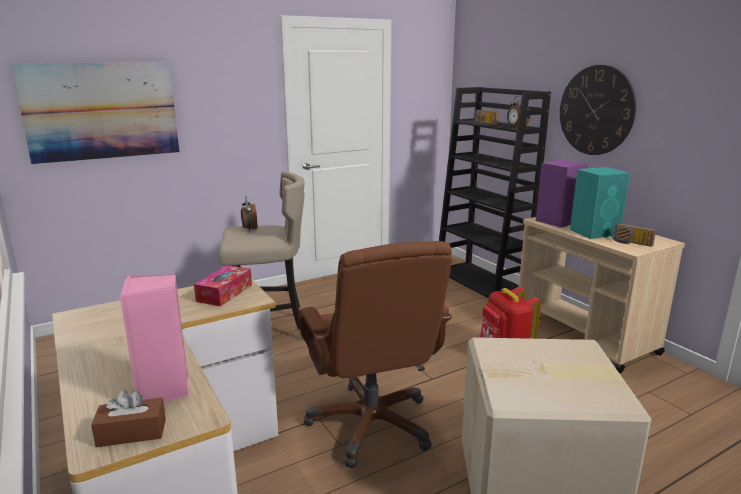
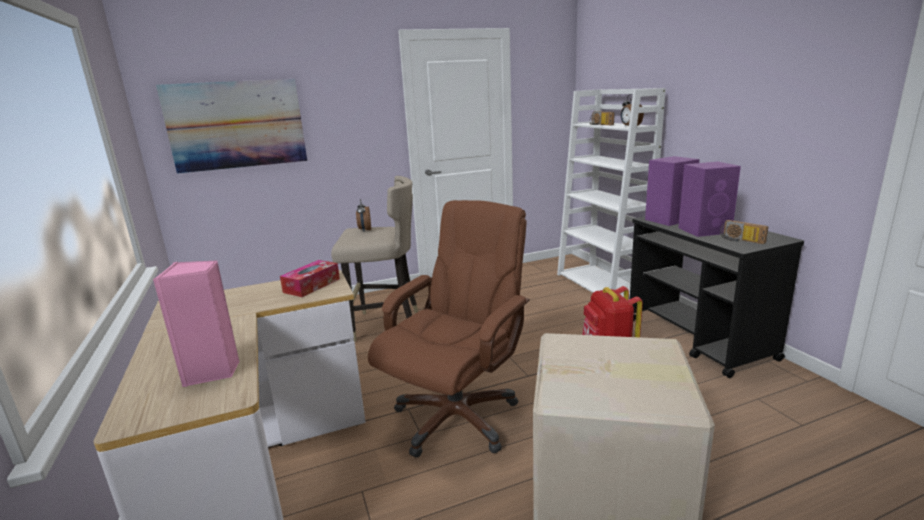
camera: 10 degrees right, 0 degrees up
brown tissue box [91,389,166,447] -> none
brown office chair [299,241,452,468] -> brown office chair turned 135 degrees counterclockwise [368,200,530,458]
black bookcase [439,87,551,298] -> white bookcase [557,88,666,299]
beige cart [518,217,685,373] -> black cart [630,217,804,378]
wall clock [560,65,636,155] -> none
turquoise speaker [570,167,630,239] -> purple speaker [678,162,741,237]

